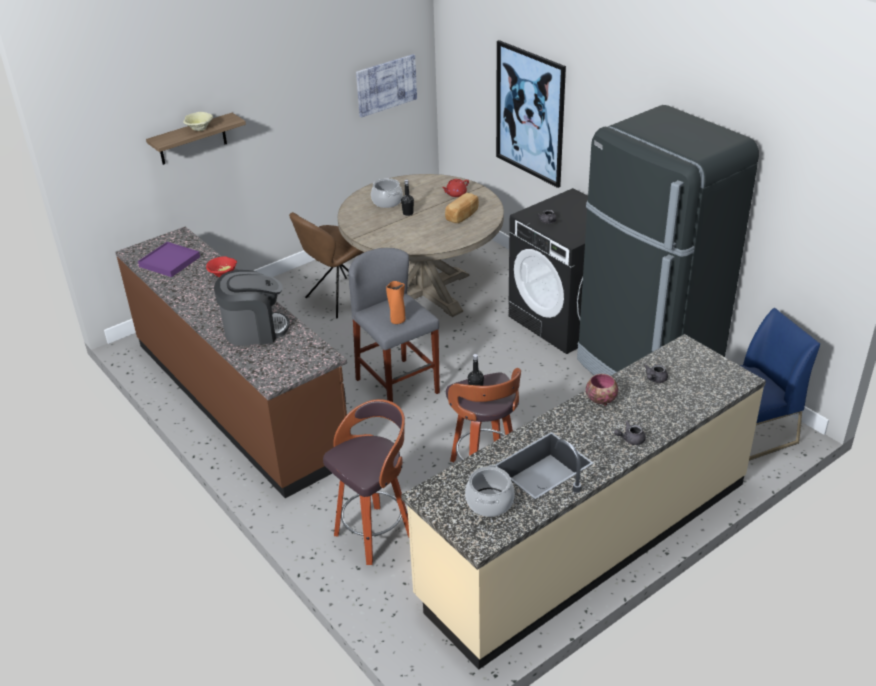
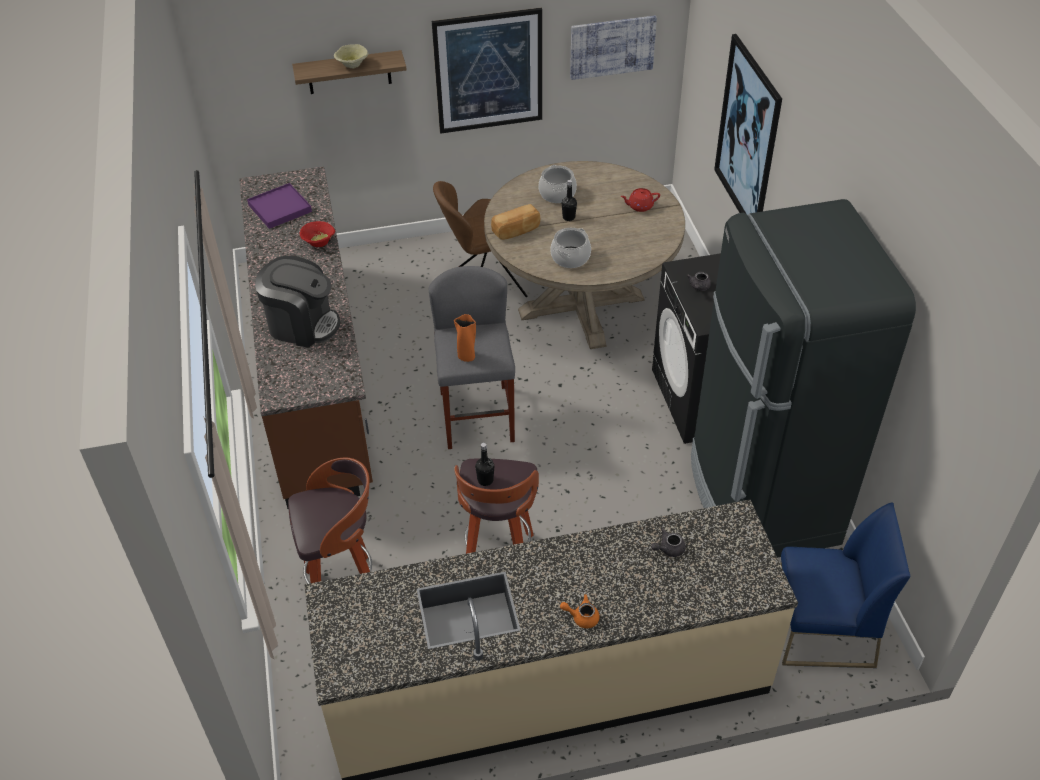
camera: 25 degrees right, 10 degrees up
bread [445,193,479,223] -> bread moved to [491,204,540,240]
cooking pot [465,465,515,517] -> cooking pot moved to [550,228,591,268]
bowl [586,374,618,406] -> none
grey teapot [614,421,646,445] -> orange teapot [560,594,600,629]
none -> picture [432,8,542,134]

